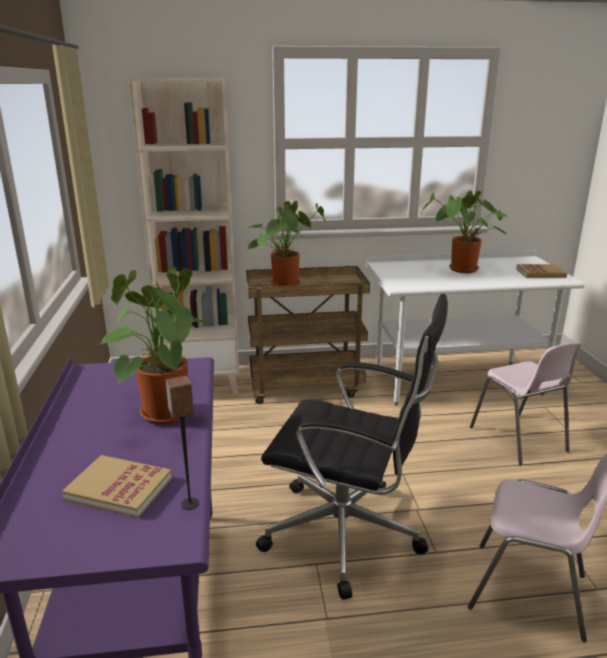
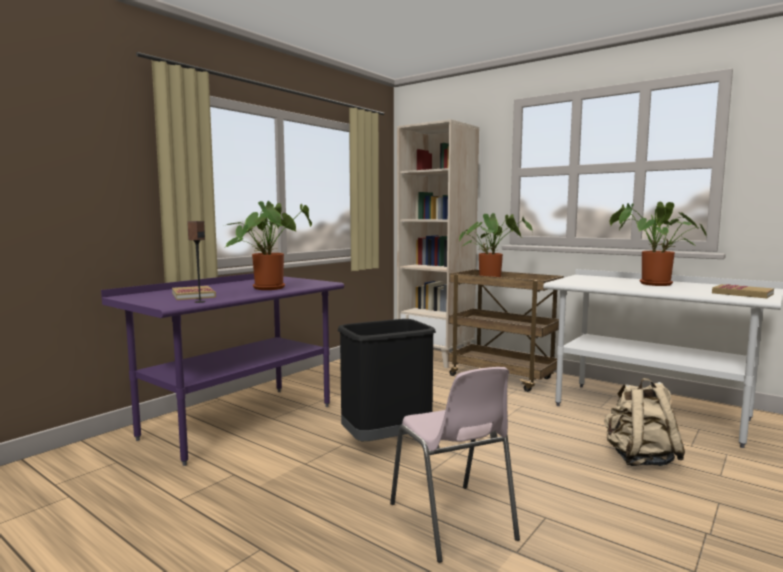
camera: 45 degrees right, 15 degrees down
black office chair [256,294,448,600] -> black trash can [338,319,436,441]
pink chair [470,342,581,466] -> beige backpack [604,378,685,466]

